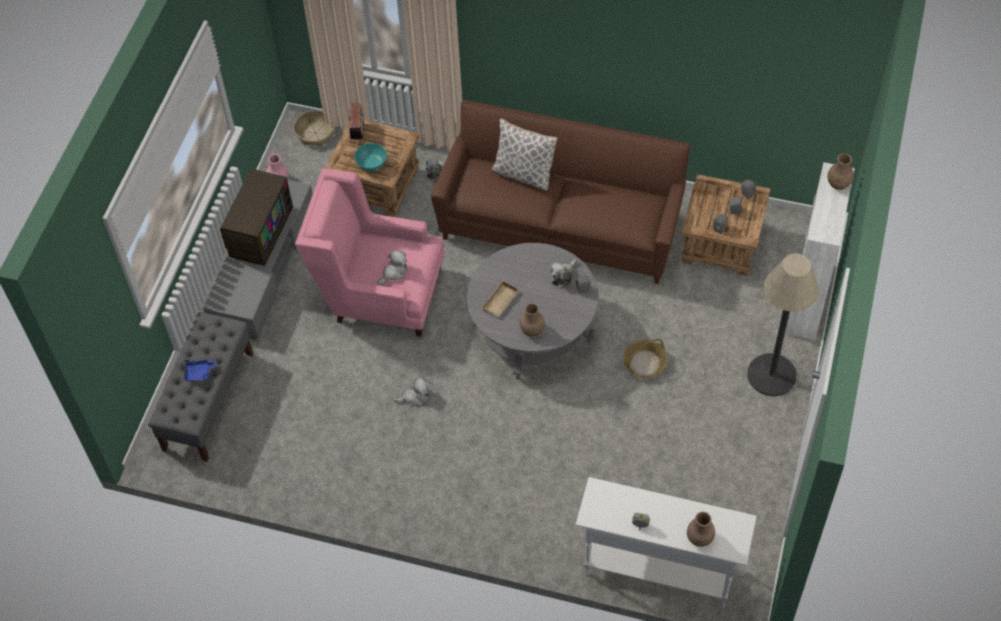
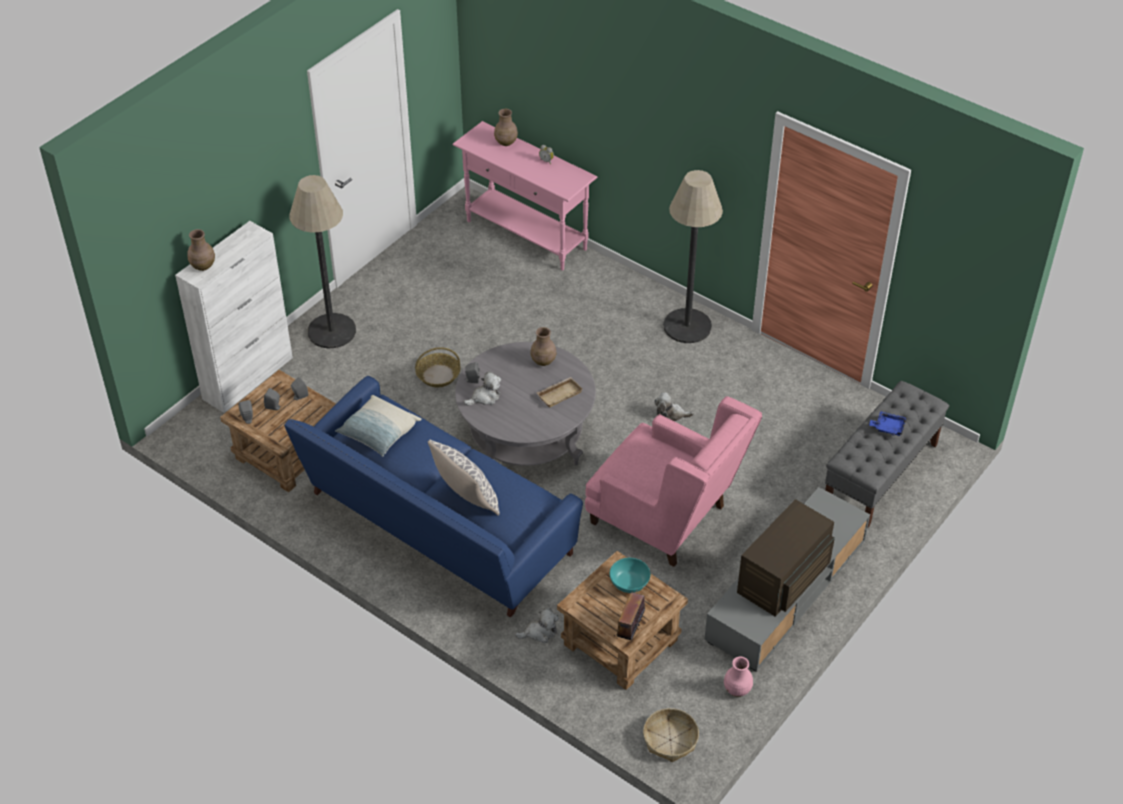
camera: 160 degrees left, 10 degrees down
plush toy [377,249,407,284] -> none
brown sofa [431,100,690,284] -> blue sofa [284,376,583,617]
white console table [575,477,757,608] -> pink console table [452,121,597,270]
none -> pillow [335,395,422,457]
none -> floor lamp [663,170,723,343]

